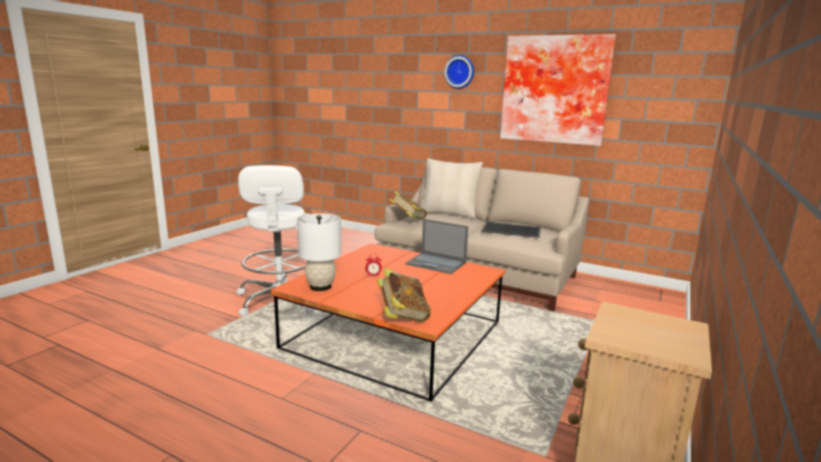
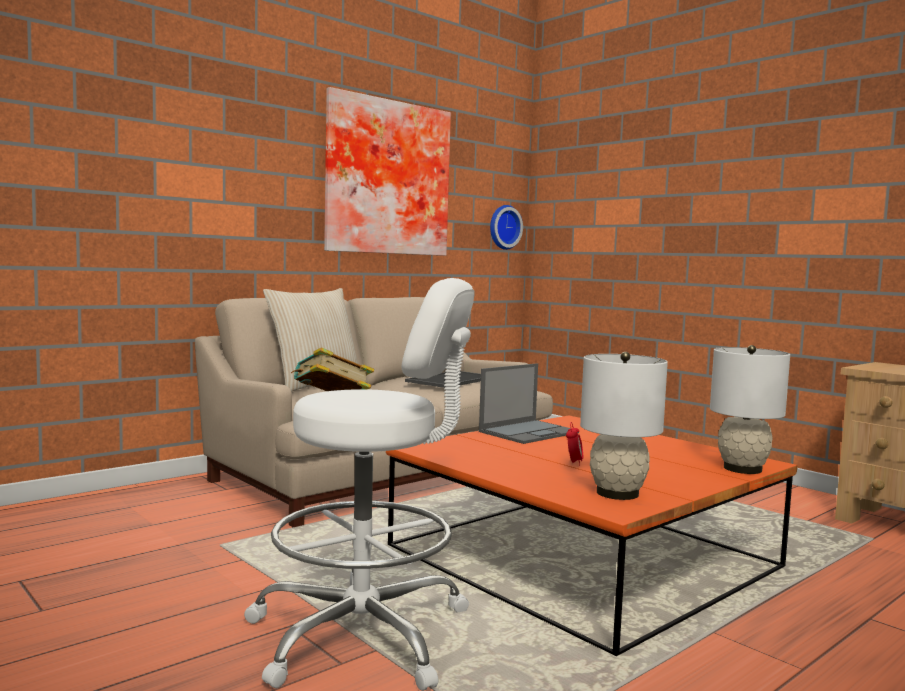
camera: 70 degrees left, 10 degrees down
book [377,268,431,323] -> white table lamp [710,345,790,474]
wall clock [444,55,474,89] -> wall clock moved to [490,205,523,250]

